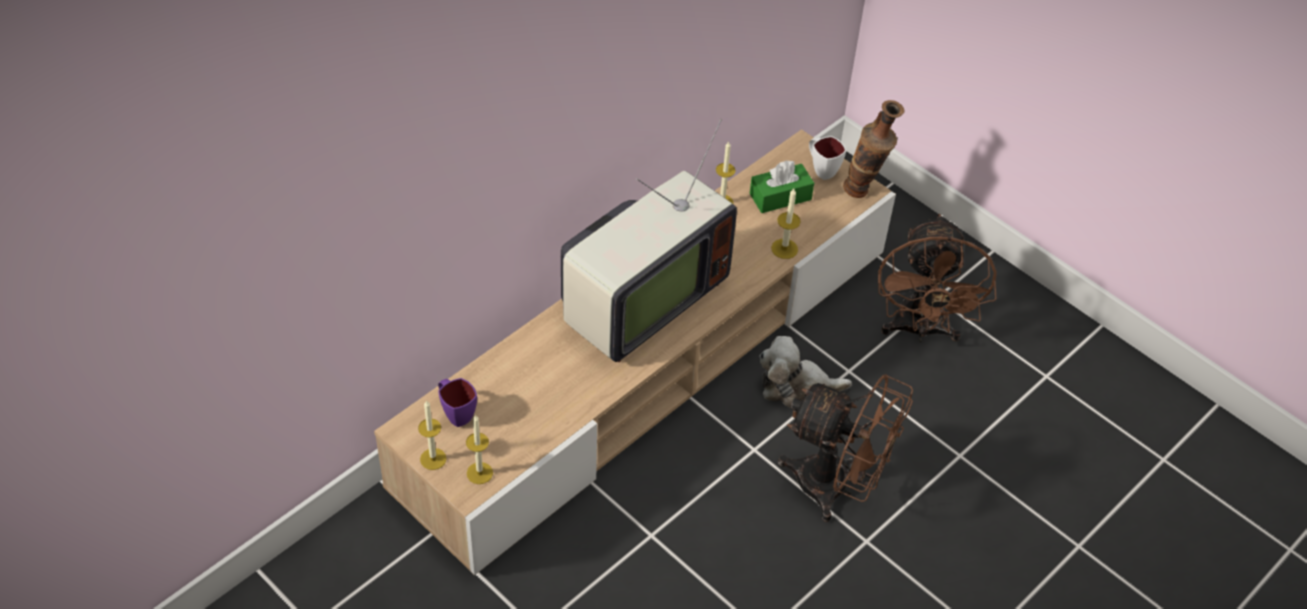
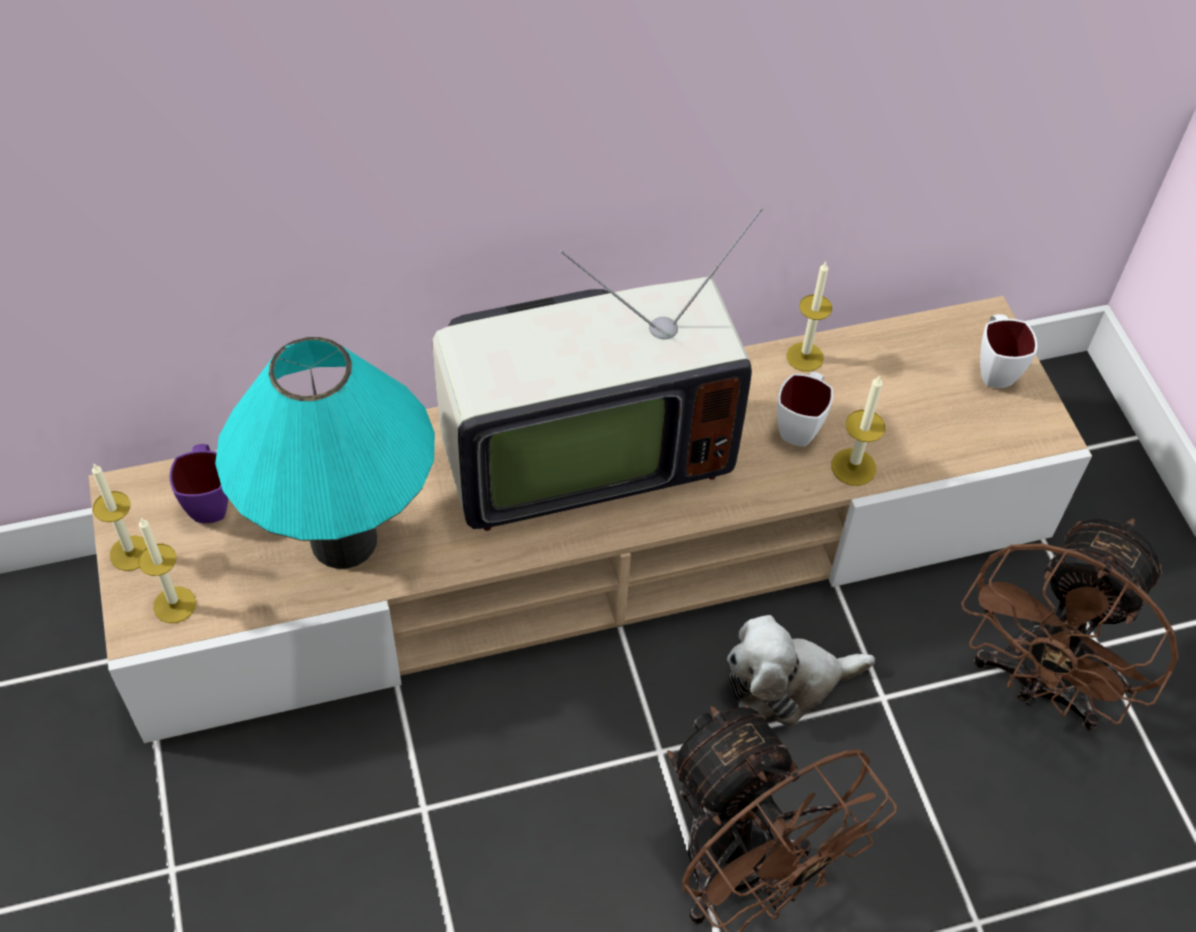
camera: 30 degrees right, 5 degrees up
green tissue box [750,160,814,213] -> none
plush toy [759,336,852,407] -> plush toy turned 45 degrees counterclockwise [727,615,875,726]
vase [843,100,904,198] -> none
none -> turquoise table lamp [215,337,435,569]
none -> white mug [777,372,833,446]

